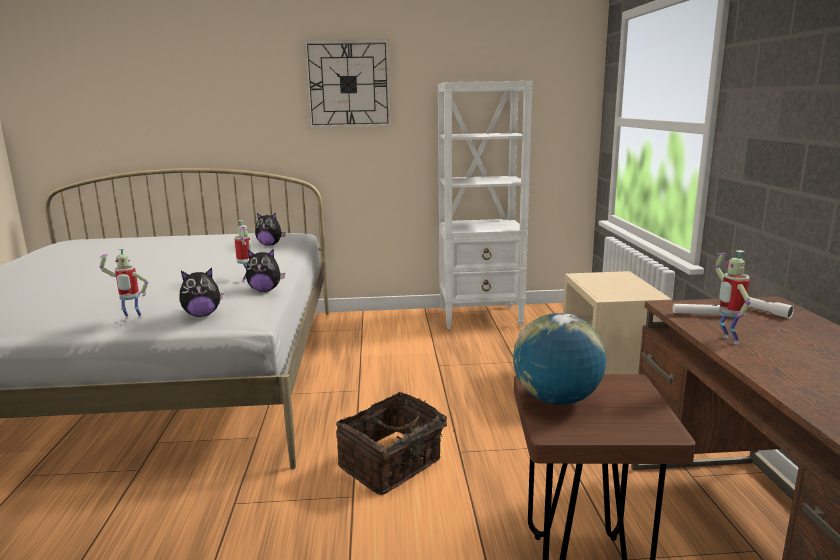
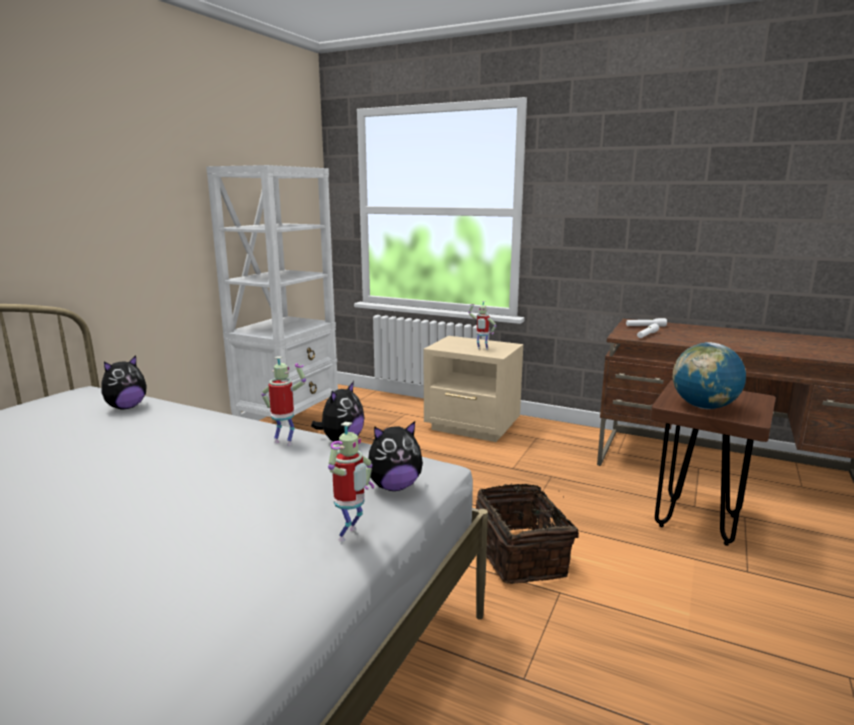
camera: 60 degrees left, 0 degrees up
plush toy [179,268,223,317] -> plush toy turned 60 degrees clockwise [368,421,423,491]
wall clock [303,39,391,128] -> none
toy robot [715,250,751,344] -> toy robot moved to [468,301,496,350]

